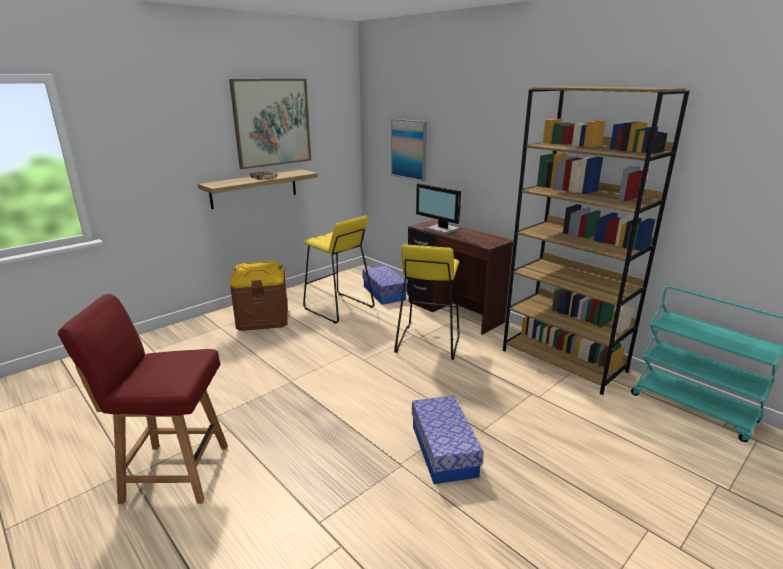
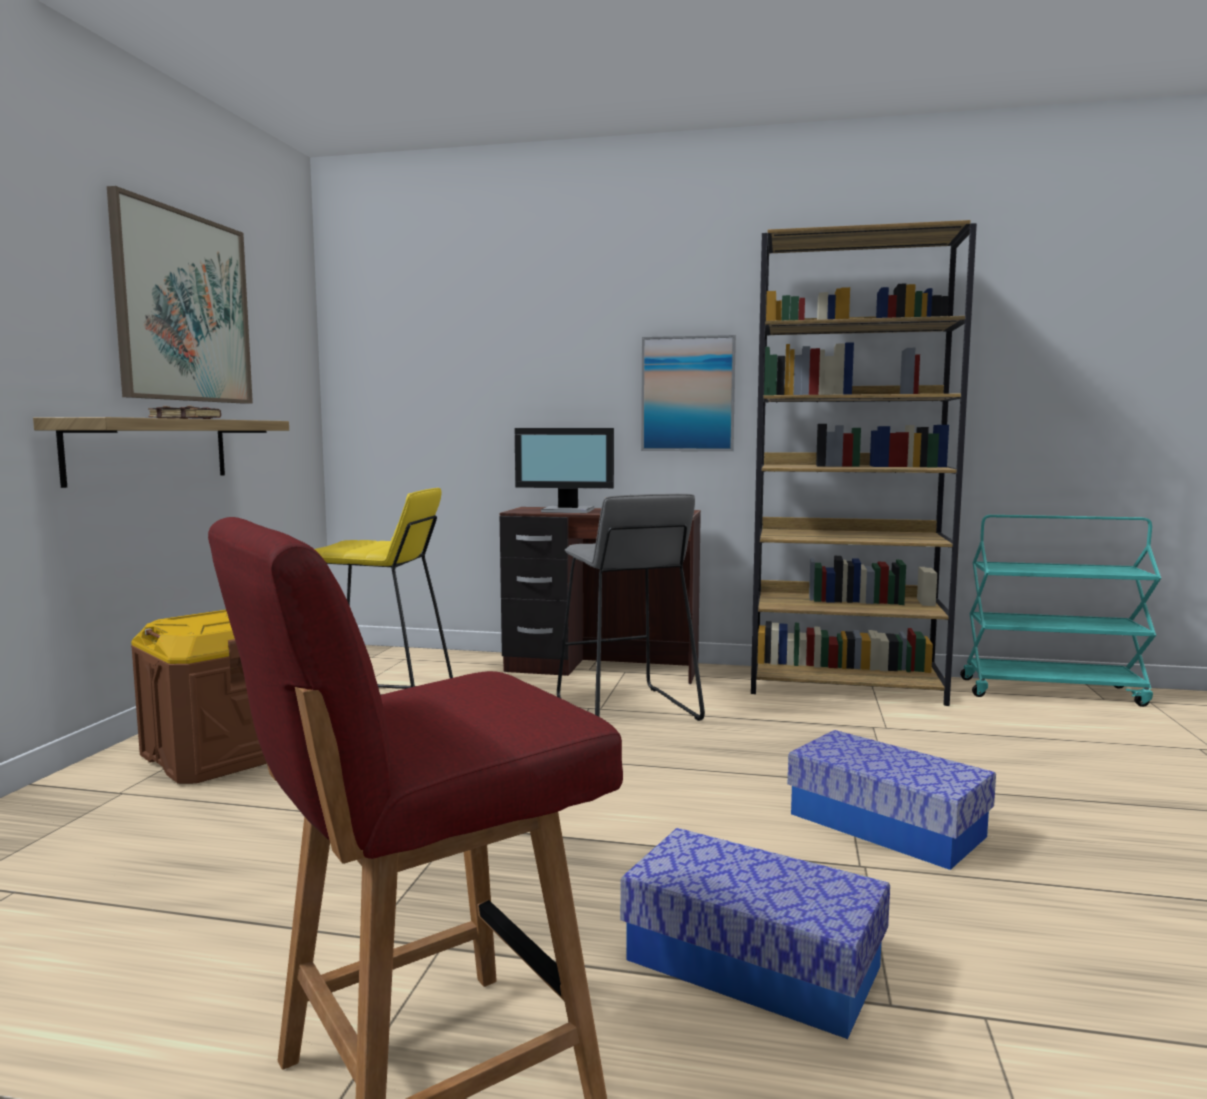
camera: 35 degrees left, 15 degrees down
storage box [362,266,407,305] -> storage box moved to [621,828,890,1039]
picture [391,119,427,181] -> picture moved to [641,335,736,451]
yellow stool [394,244,460,360] -> grey stool [557,494,705,721]

